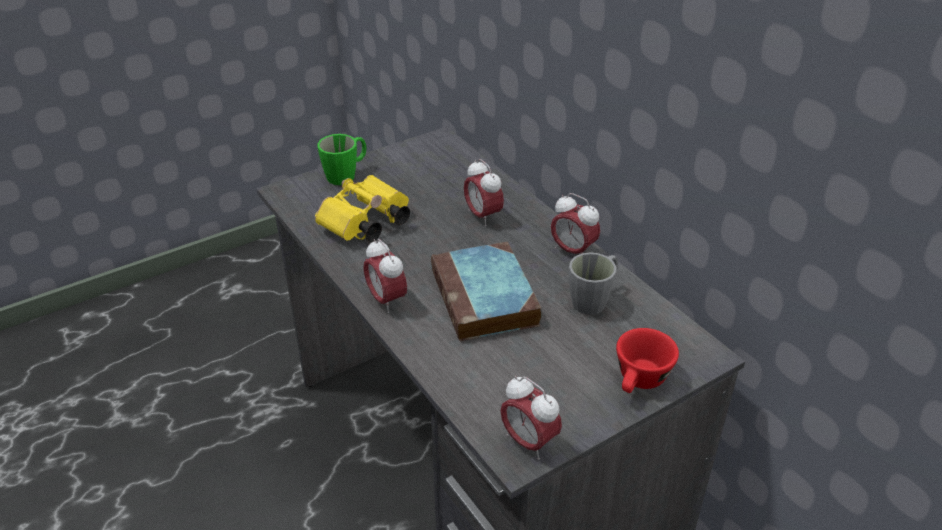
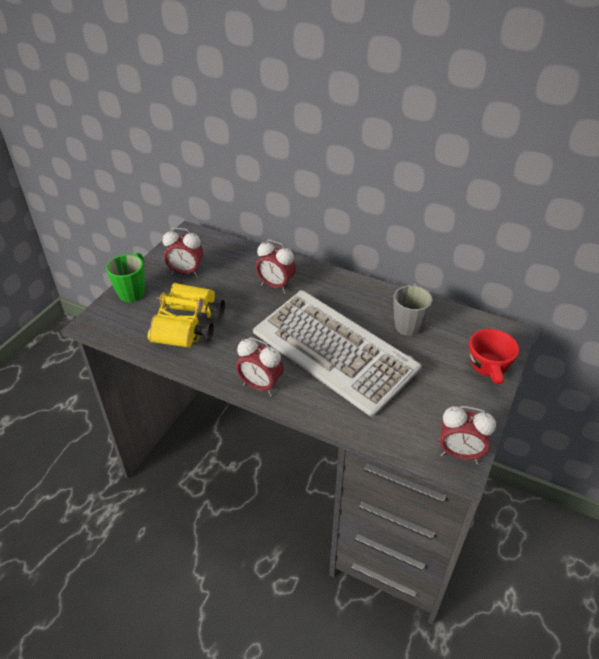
camera: 30 degrees left, 5 degrees up
book [431,242,542,341] -> keyboard [253,290,422,417]
alarm clock [551,193,600,254] -> alarm clock moved to [162,228,203,278]

